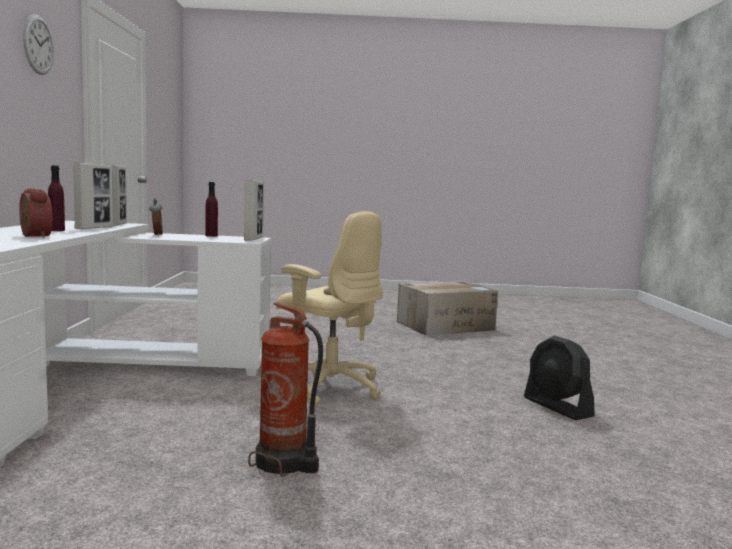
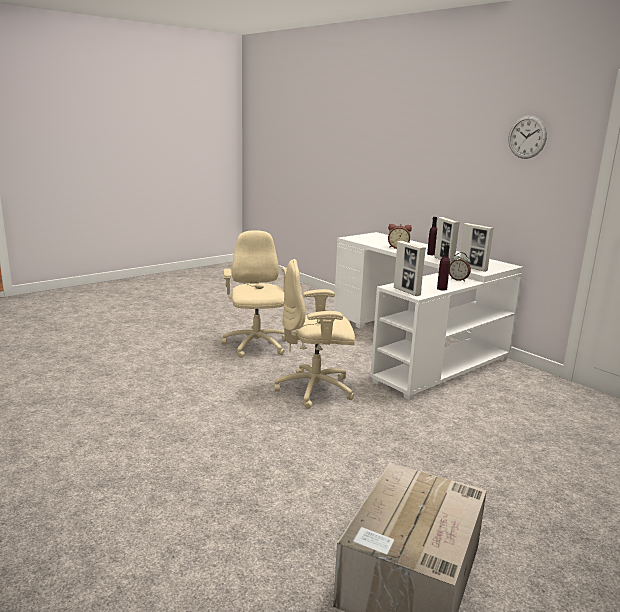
camera: 140 degrees right, 10 degrees up
fire extinguisher [248,303,323,477] -> beige office chair [222,230,287,358]
black fan [524,335,595,420] -> none

